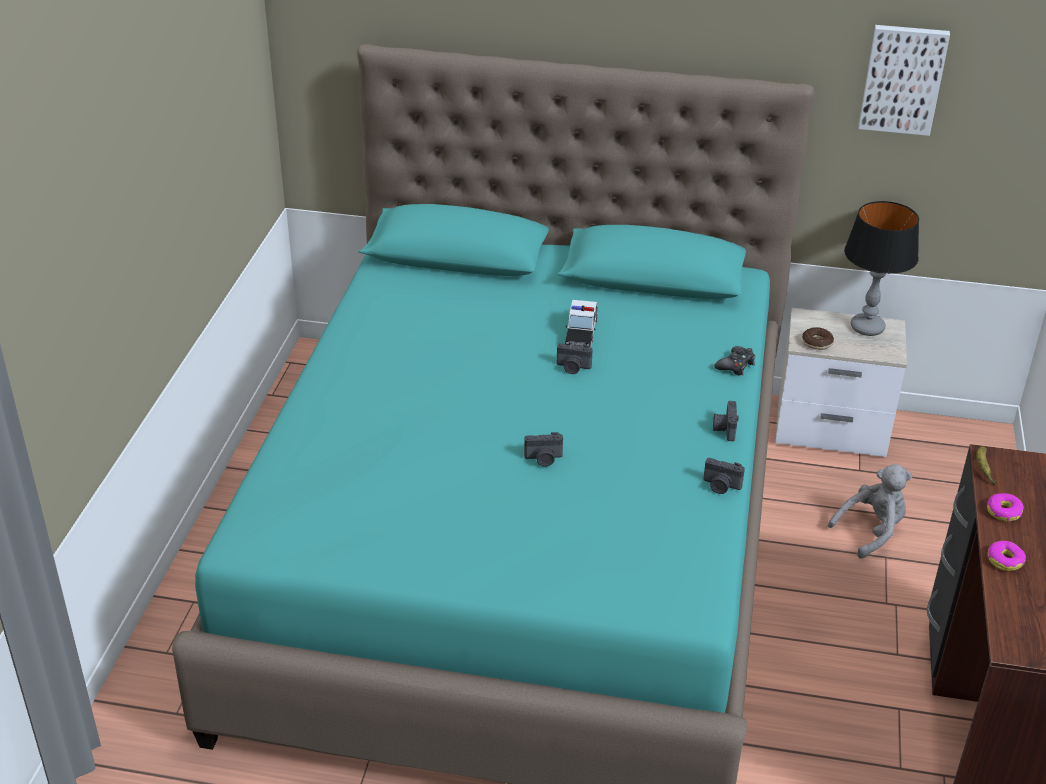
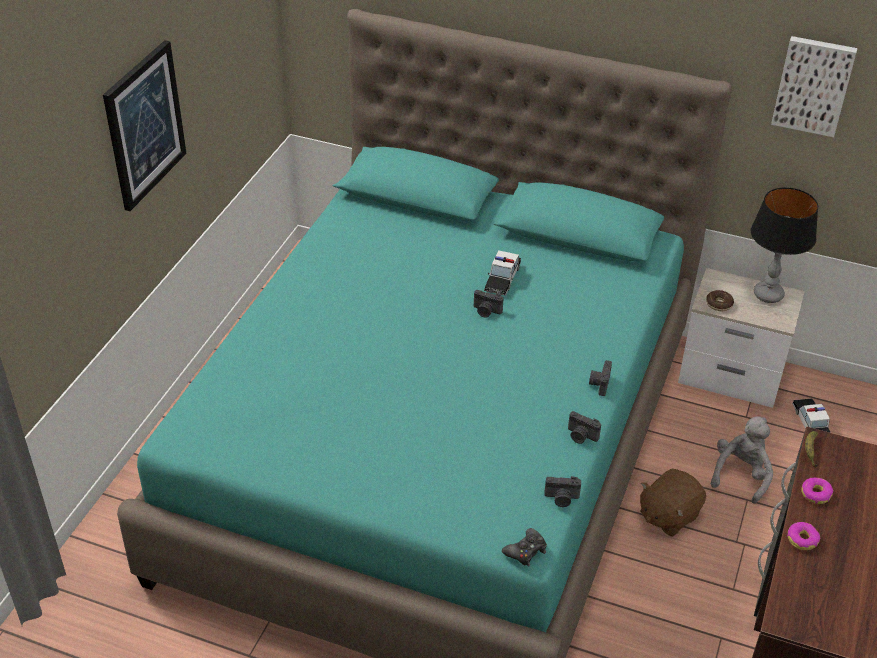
camera: 10 degrees right, 5 degrees up
camera [524,432,563,467] -> camera moved to [544,476,581,507]
black game controller [714,346,755,376] -> black game controller moved to [502,528,547,566]
grey plush toy [828,464,912,559] -> grey plush toy turned 45 degrees counterclockwise [711,416,773,504]
none -> picture [103,40,187,211]
none -> brown plush toy [640,468,706,537]
none -> toy car [792,398,831,433]

